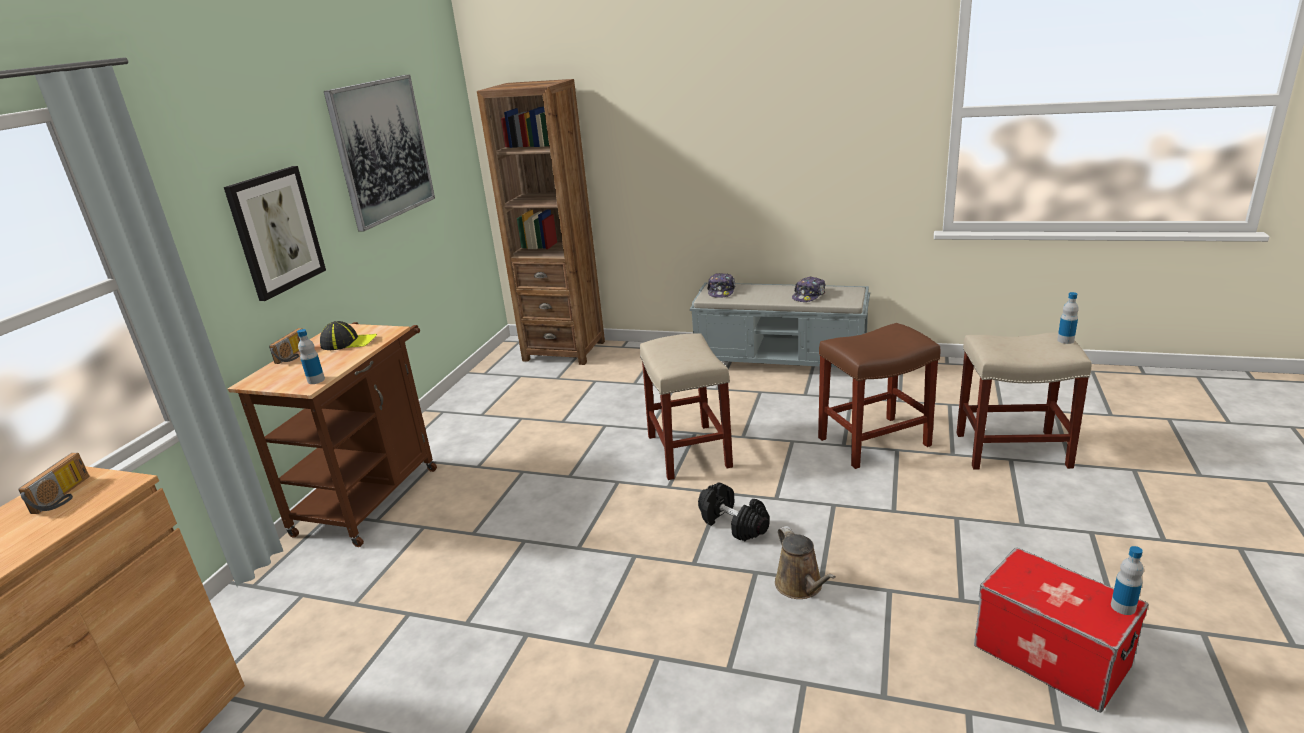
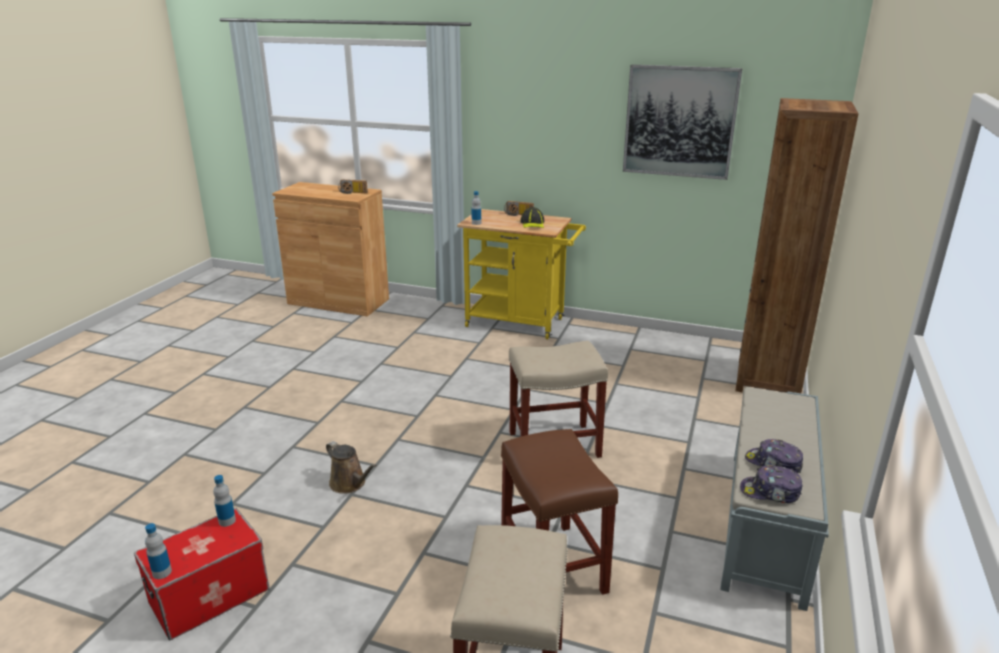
camera: 90 degrees right, 0 degrees up
picture [224,166,326,301] -> none
brown cart [228,322,437,547] -> yellow cart [457,209,586,339]
black dumbbell [698,483,770,541] -> none
cap [707,273,736,298] -> cap moved to [740,465,802,503]
brown watering can [775,526,836,599] -> brown watering can turned 120 degrees counterclockwise [326,441,377,494]
bottle [1057,292,1079,344] -> bottle moved to [213,475,236,527]

